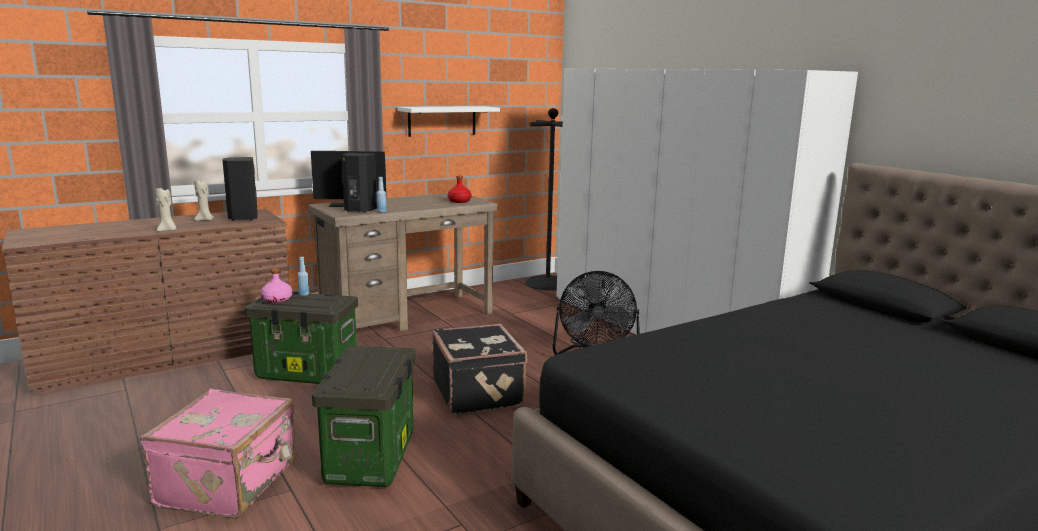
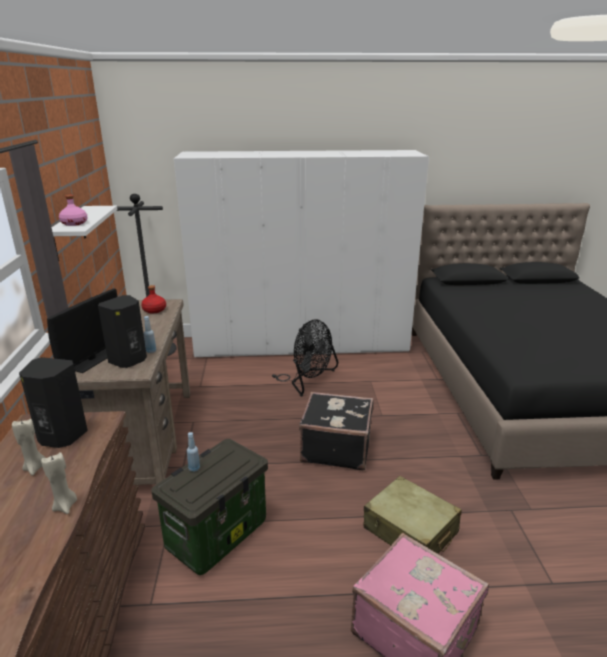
camera: 60 degrees left, 10 degrees up
pink bottle [261,268,292,303] -> pink bottle moved to [59,195,88,226]
storage box [312,346,416,487] -> beige suitcase [364,476,462,554]

